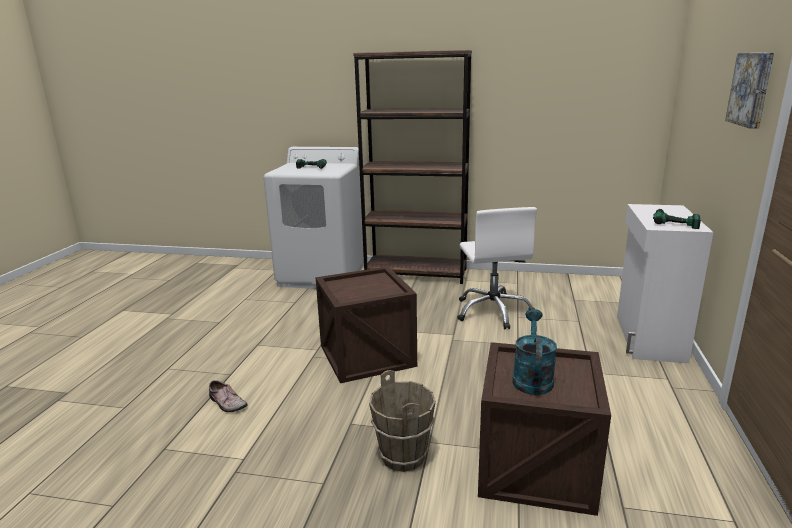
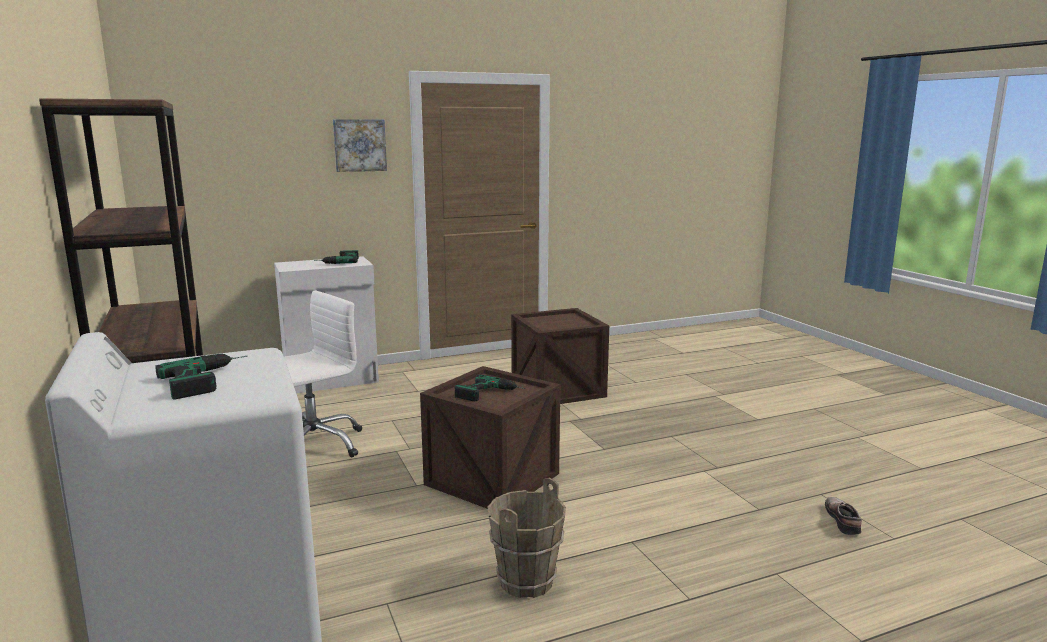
camera: 125 degrees left, 5 degrees down
shoe [209,380,248,412] -> shoe moved to [825,497,862,535]
brown bucket [369,370,436,472] -> brown bucket moved to [487,478,566,598]
turquoise watering can [513,309,557,395] -> none
none -> power drill [455,374,526,401]

